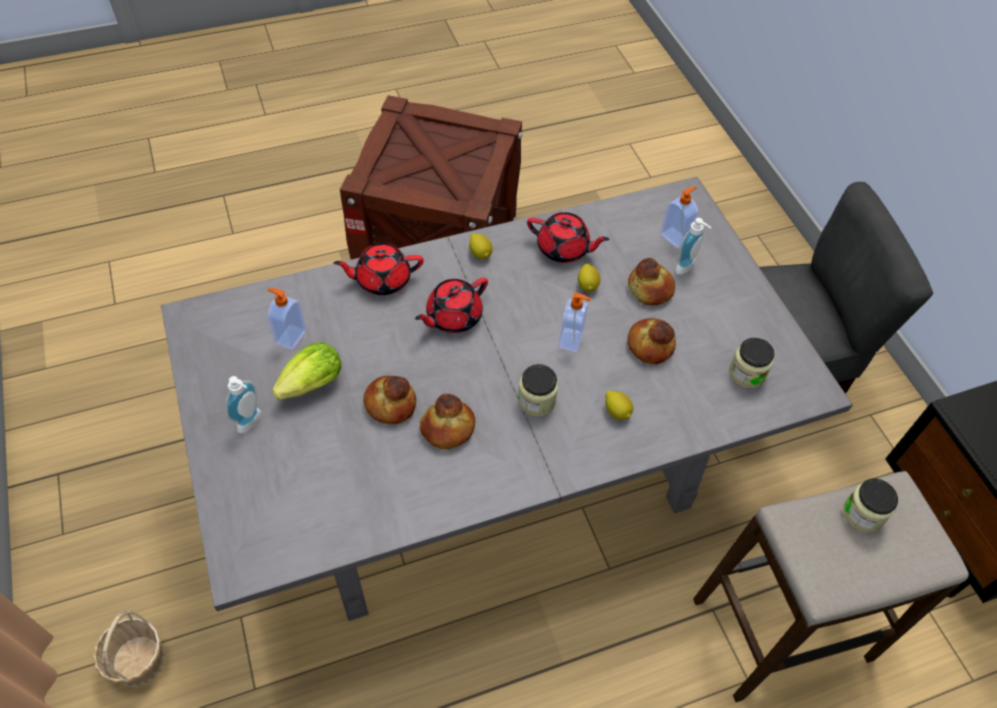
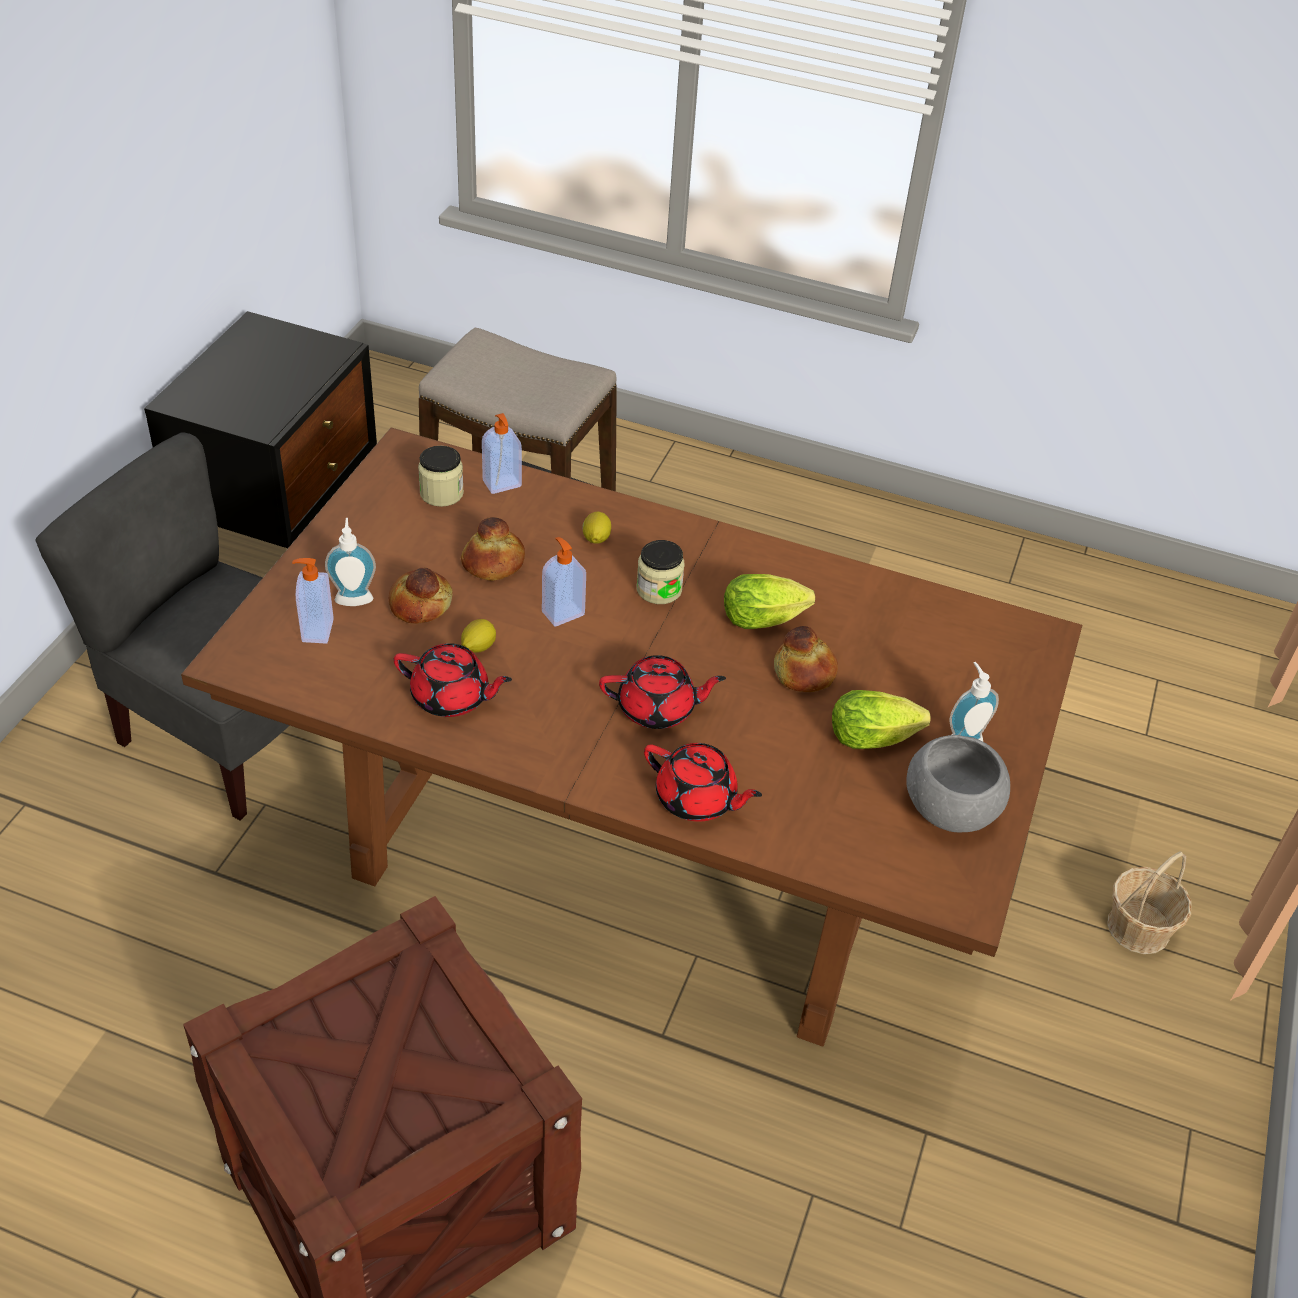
camera: 140 degrees left, 10 degrees down
grey dining table [161,177,853,621] -> brown dining table [181,428,1082,1046]
soap dispenser [267,288,306,350] -> soap dispenser moved to [482,413,522,494]
bread [420,394,475,449] -> lettuce [724,574,815,629]
lemon [469,233,493,259] -> none
red teapot [527,212,610,263] -> red teapot turned 135 degrees clockwise [394,643,512,717]
jar [843,478,898,533] -> none
none -> grey bowl [906,735,1010,832]

